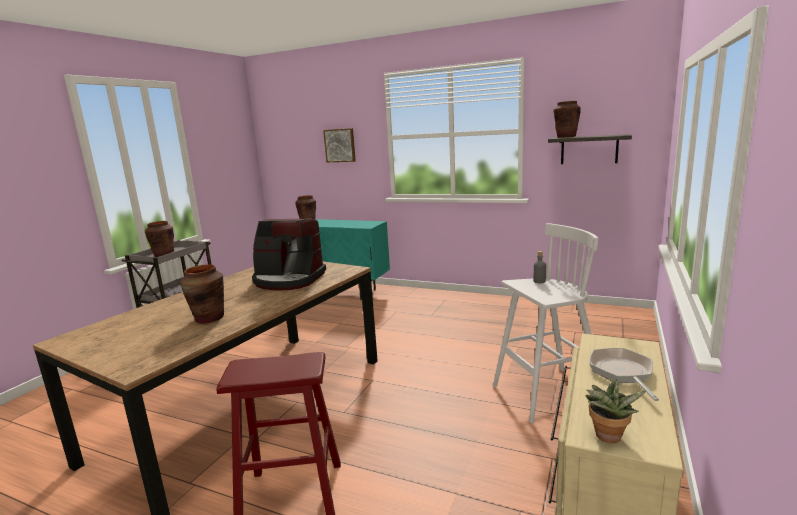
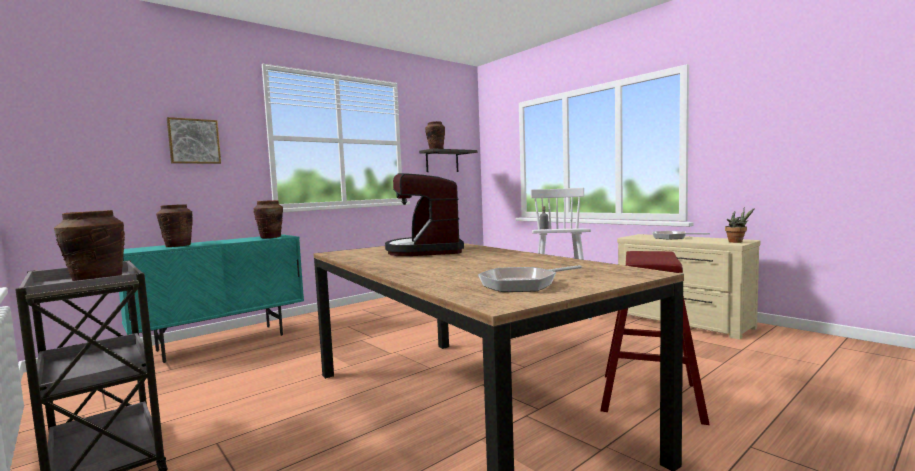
camera: 65 degrees left, 10 degrees down
brown vase [180,264,224,324] -> brown vase moved to [254,200,283,238]
coffee machine [252,218,326,290] -> coffee machine turned 135 degrees clockwise [385,173,464,256]
none -> frying pan [478,265,582,292]

